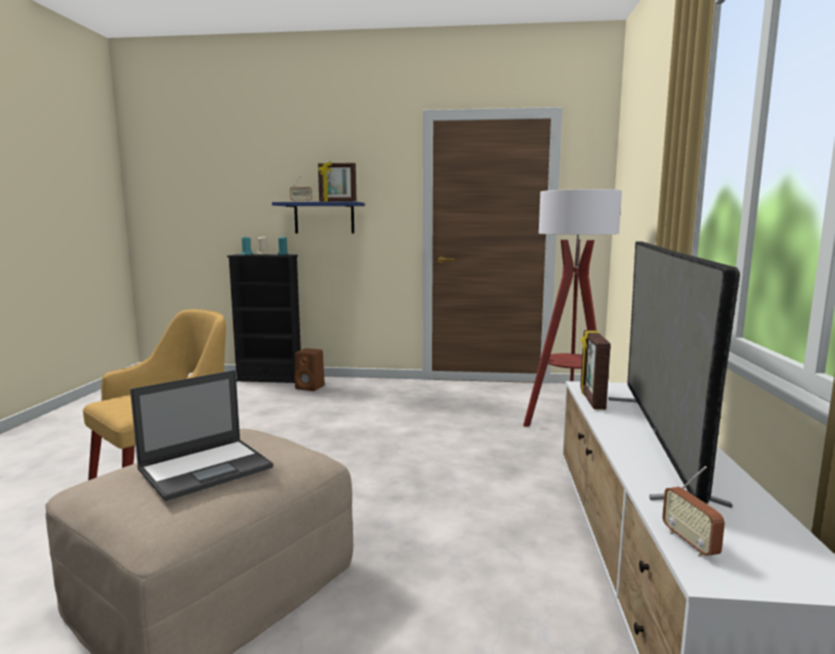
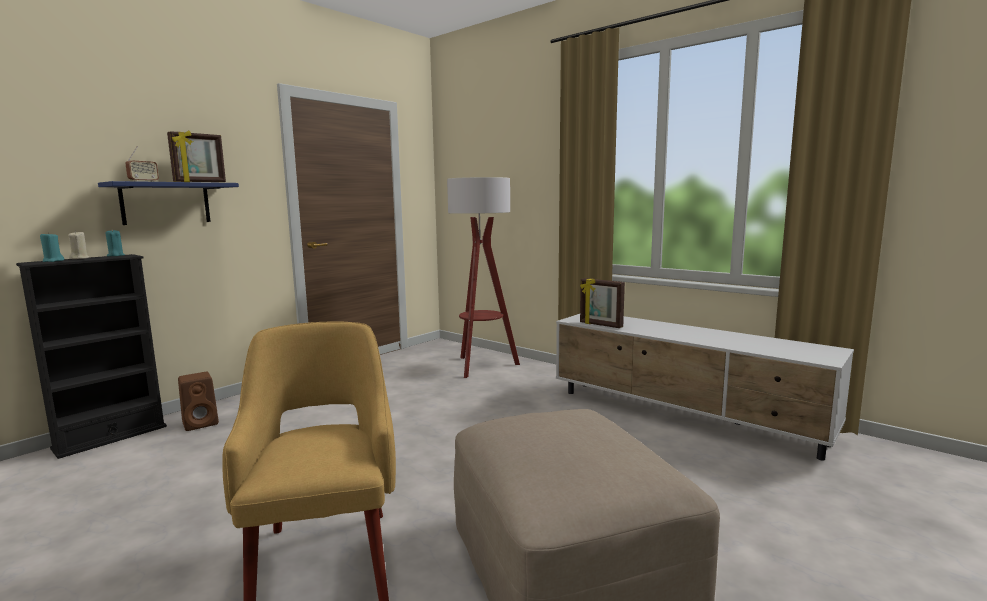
camera: 55 degrees left, 0 degrees up
laptop [130,370,273,501] -> none
television [608,242,740,508] -> none
radio [662,466,725,557] -> none

